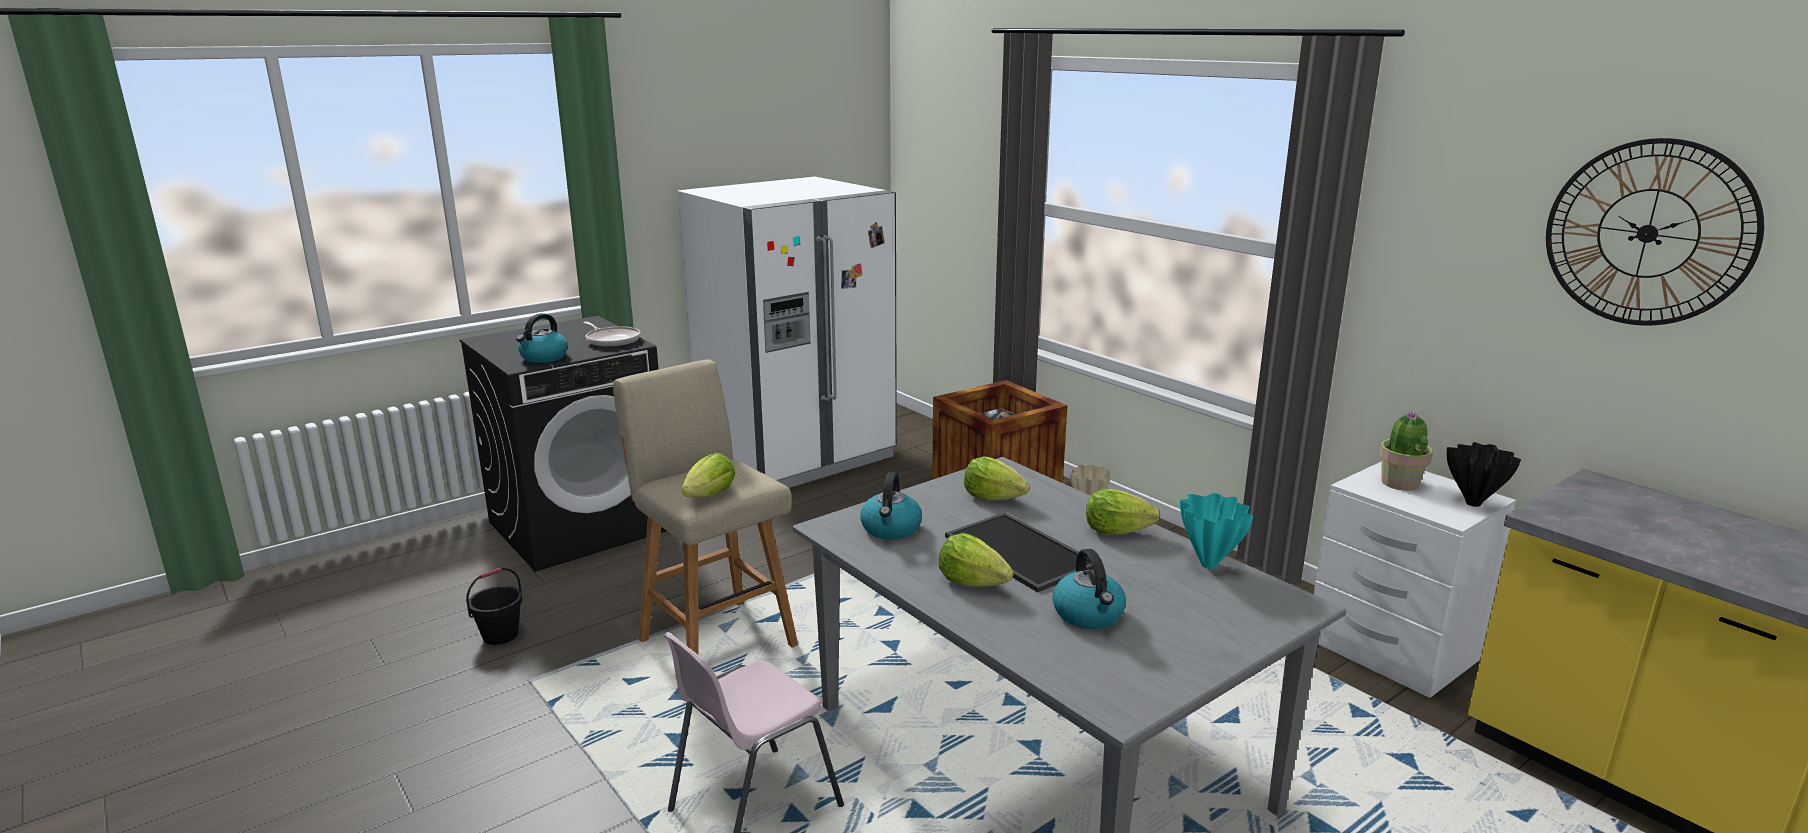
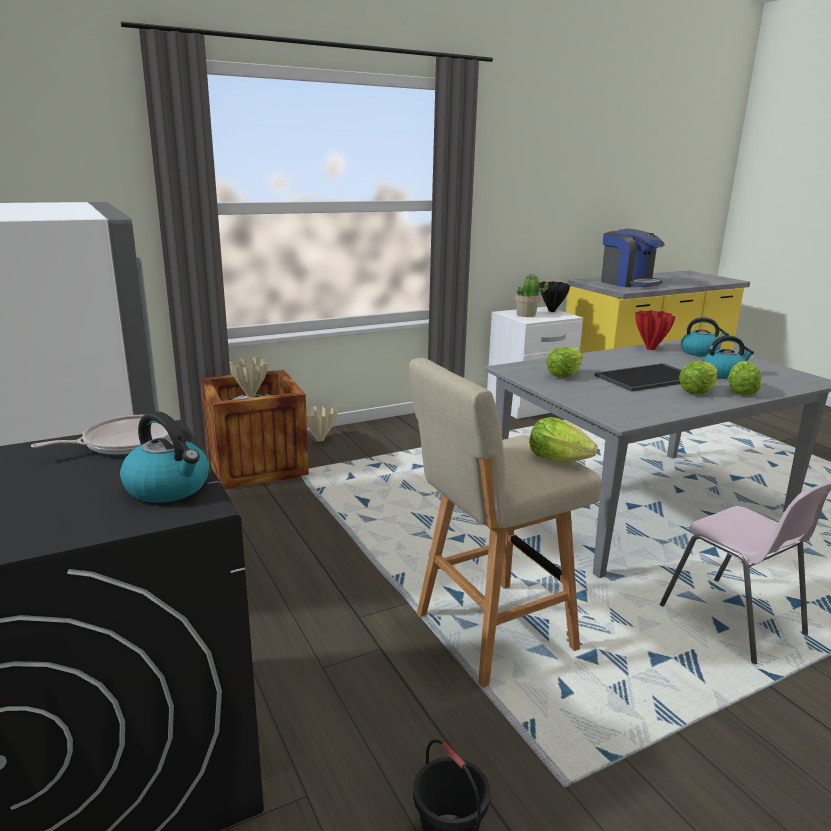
camera: 80 degrees left, 0 degrees up
kettle [860,472,922,540] -> kettle moved to [681,317,729,357]
lettuce [1086,489,1161,535] -> lettuce moved to [727,361,761,395]
turquoise vase [1180,493,1253,569] -> red vase [635,310,676,350]
wall clock [1546,138,1764,326] -> none
none -> beige vase [229,357,268,397]
none -> coffee machine [601,229,665,287]

